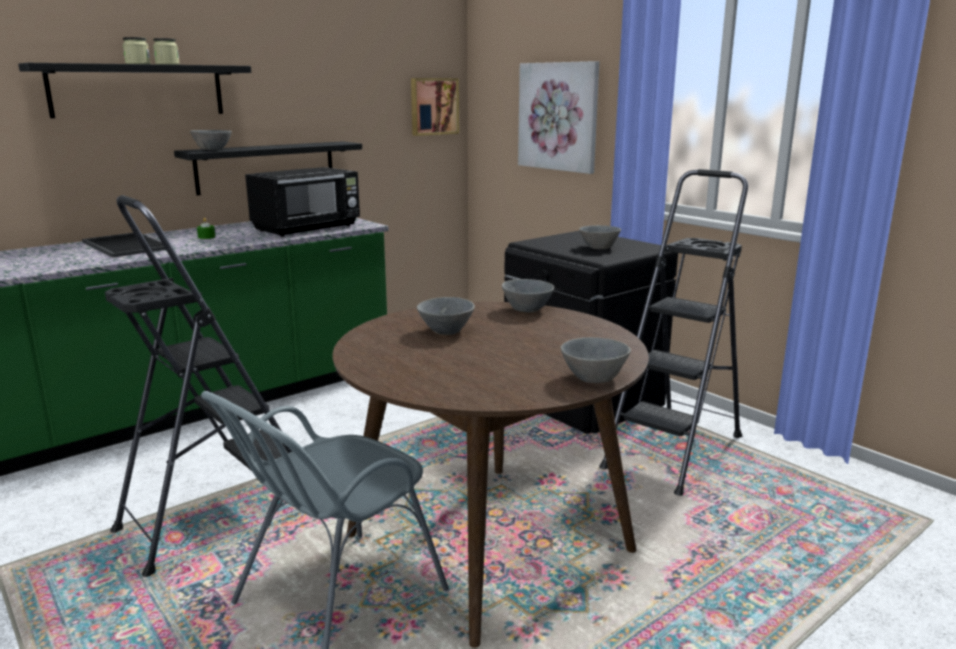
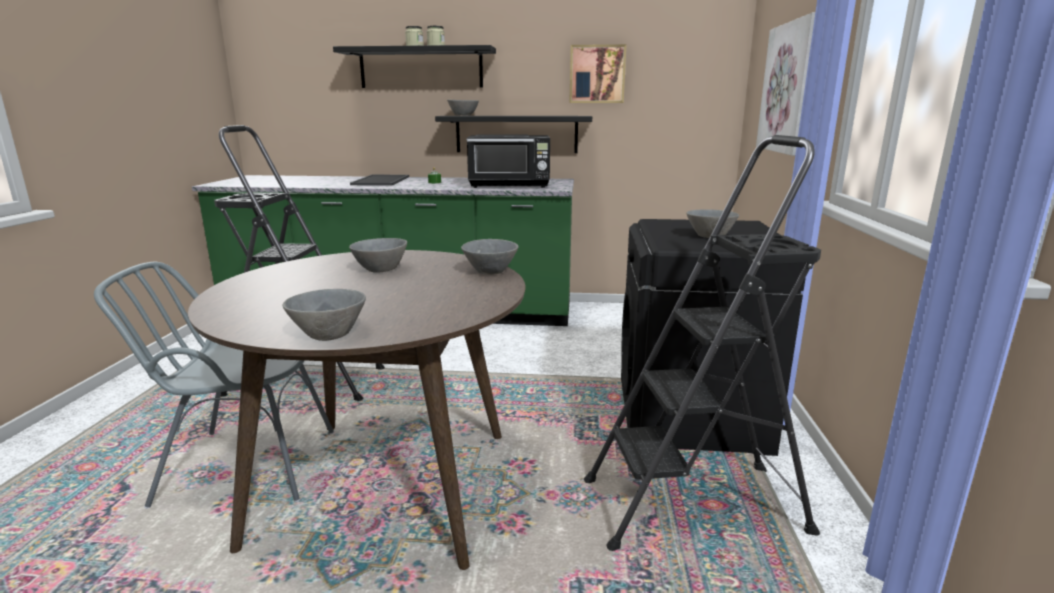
camera: 45 degrees right, 0 degrees up
picture [411,78,459,136] -> picture moved to [569,44,627,103]

